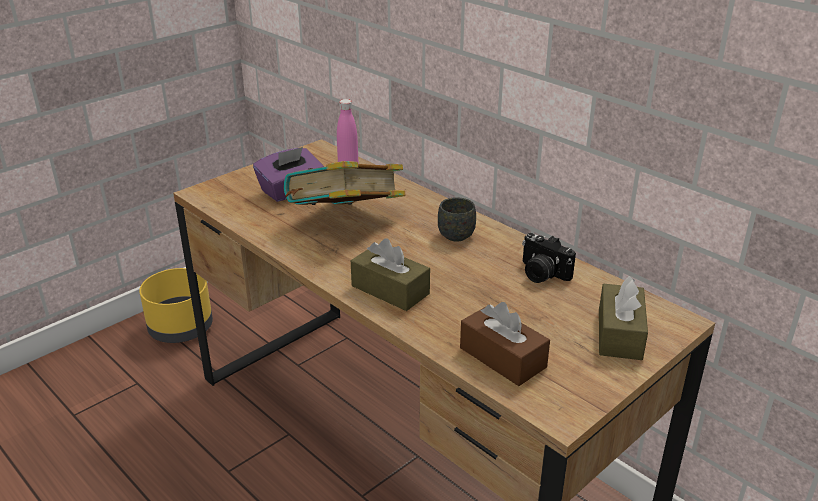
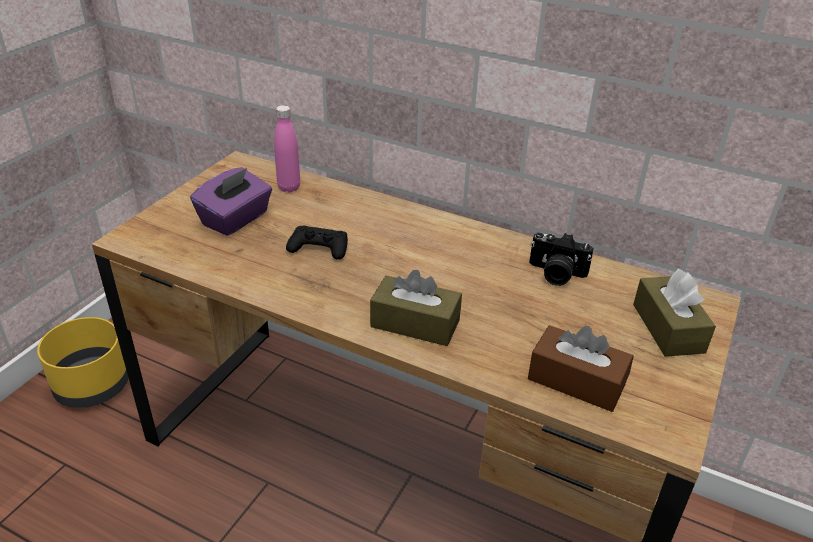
camera: 20 degrees left, 5 degrees up
book [284,161,405,205] -> black game controller [286,225,348,260]
grey mug [438,197,476,242] -> none

